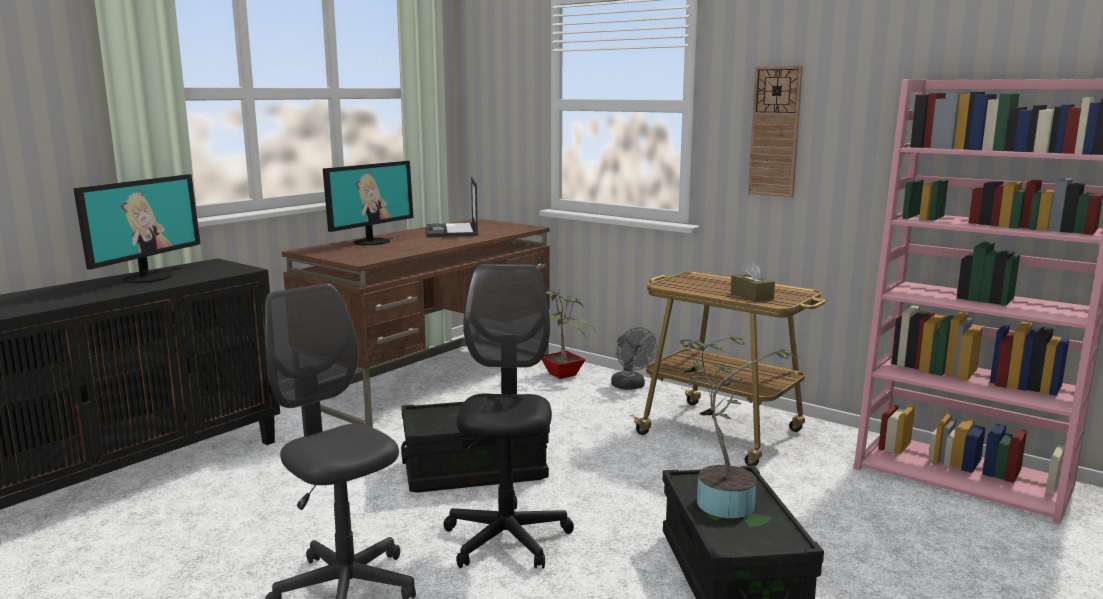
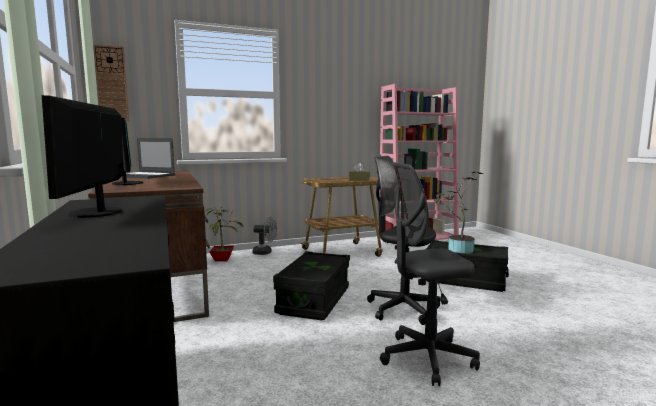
camera: 60 degrees left, 5 degrees down
monitor [73,174,201,283] -> monitor turned 150 degrees counterclockwise [42,95,124,218]
wall clock [748,65,803,198] -> wall clock moved to [93,44,129,121]

